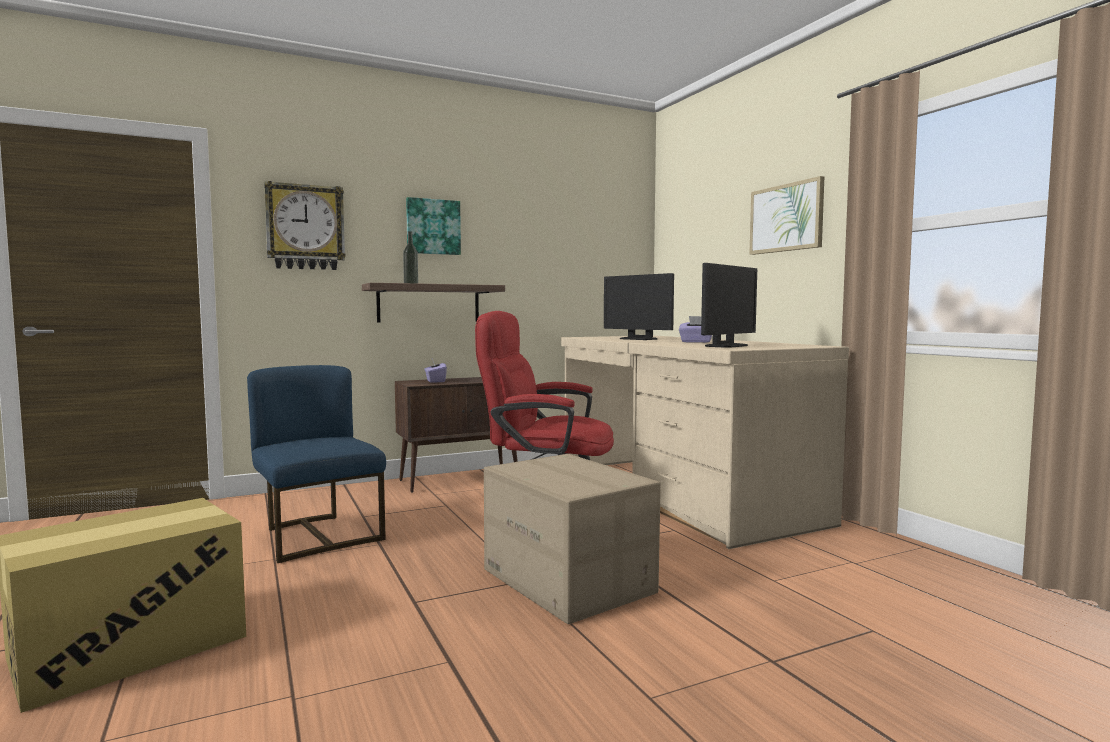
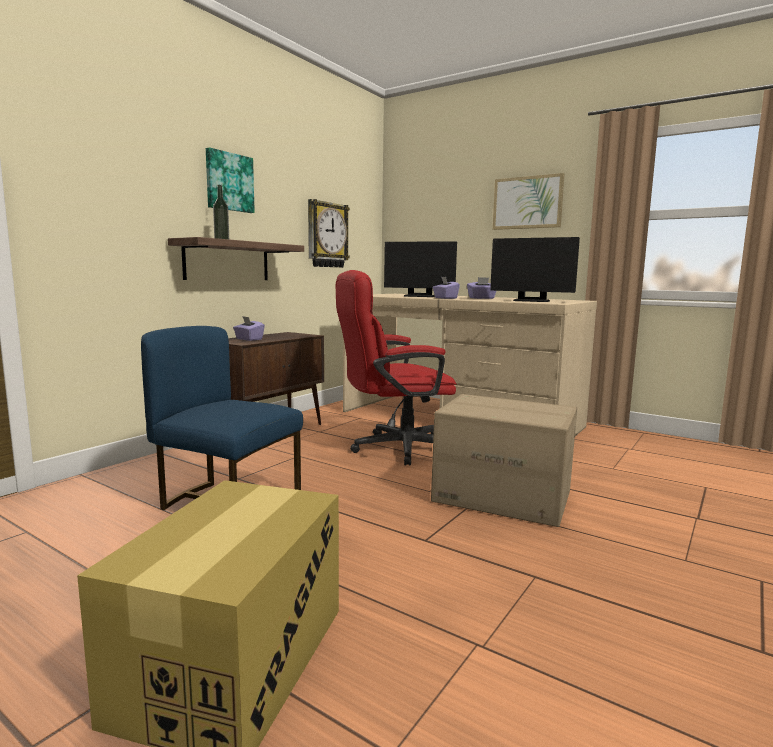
camera: 30 degrees left, 5 degrees up
wall clock [264,181,346,270] -> wall clock moved to [308,199,350,268]
monitor [701,263,757,348] -> monitor turned 105 degrees clockwise [490,237,580,302]
none -> purple tissue box [433,277,460,299]

